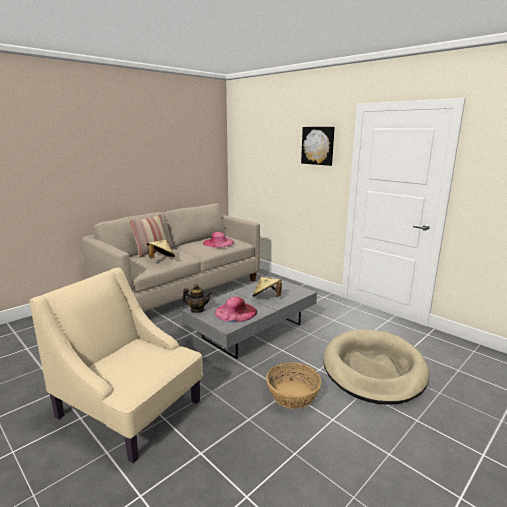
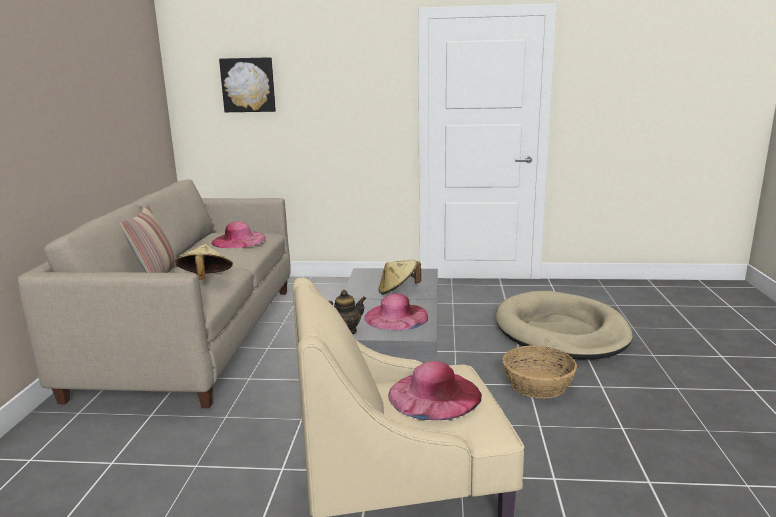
camera: 40 degrees left, 0 degrees up
picture [301,127,335,166] -> picture moved to [219,57,276,112]
none -> pink hat [388,361,482,420]

